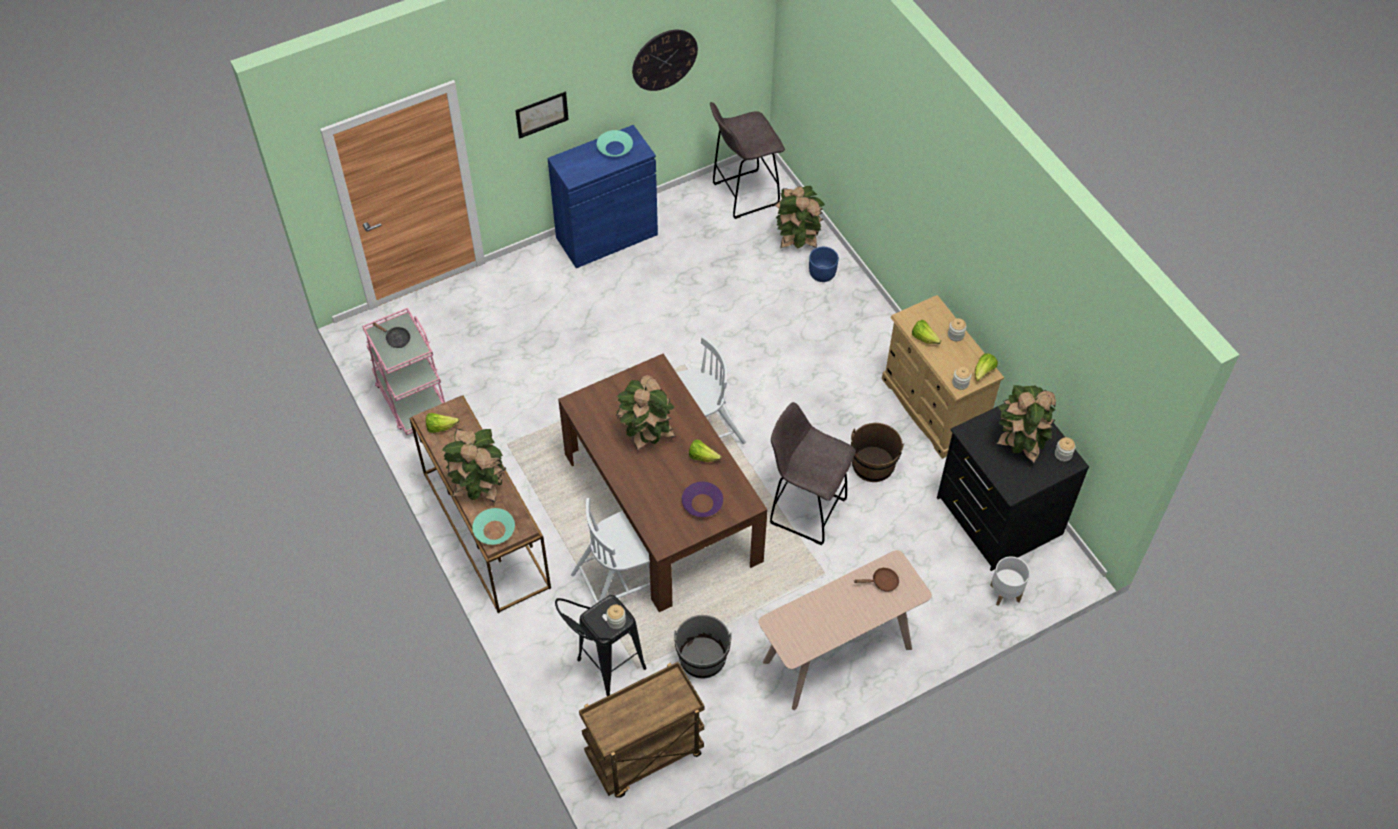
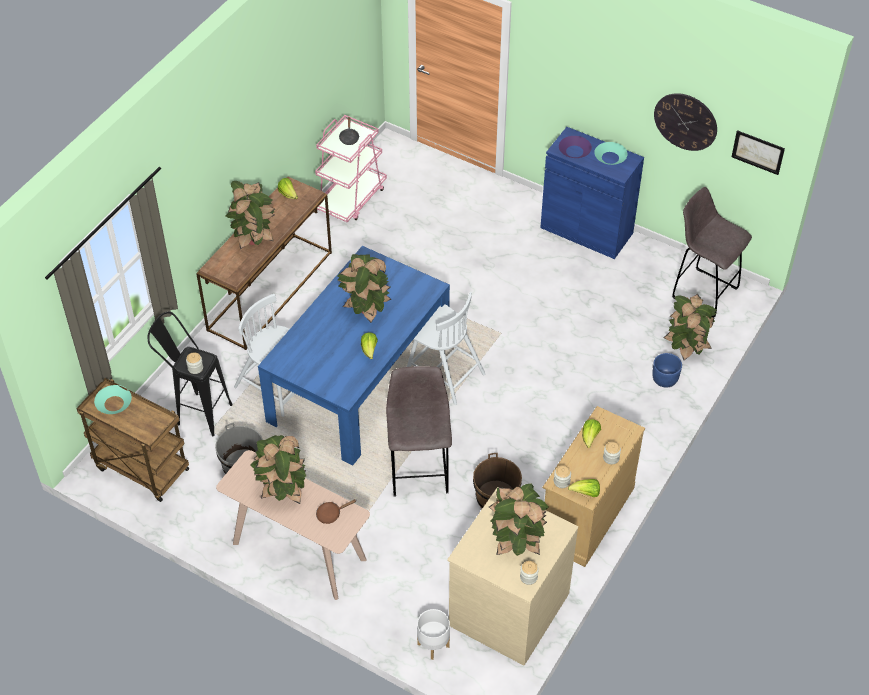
camera: 60 degrees right, 5 degrees down
turquoise bowl [472,508,515,545] -> turquoise bowl moved to [94,385,132,414]
picture [515,91,569,139] -> picture moved to [732,130,785,175]
brown dining table [558,353,768,612] -> blue dining table [258,246,450,466]
purple bowl [682,482,723,517] -> purple bowl moved to [559,136,592,158]
brown frying pan [854,567,899,592] -> brown frying pan turned 105 degrees clockwise [316,499,356,524]
black dresser [937,403,1089,571] -> beige dresser [447,487,578,666]
none -> potted plant [250,435,306,504]

